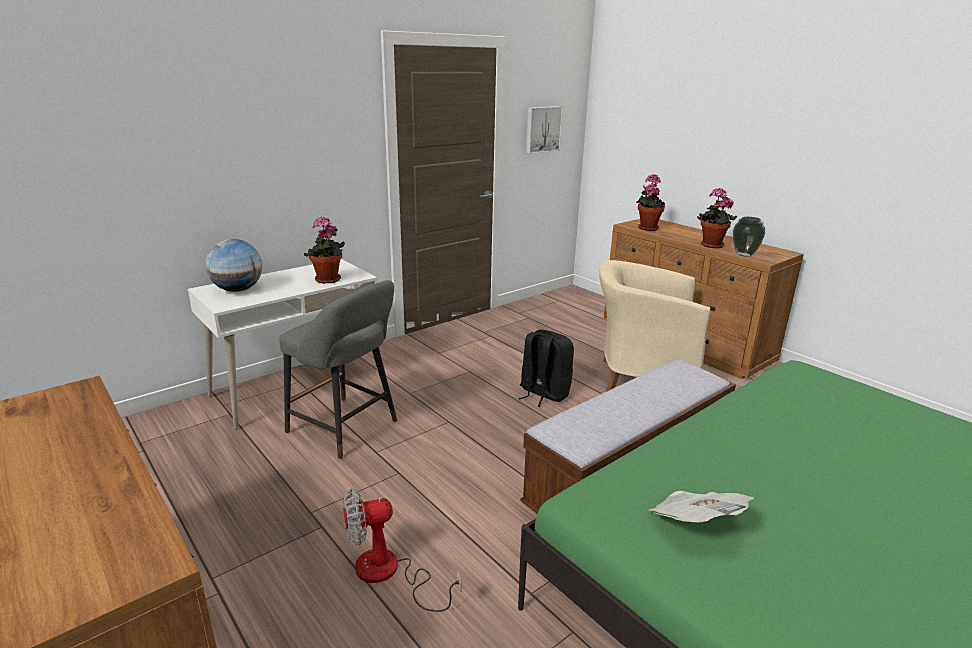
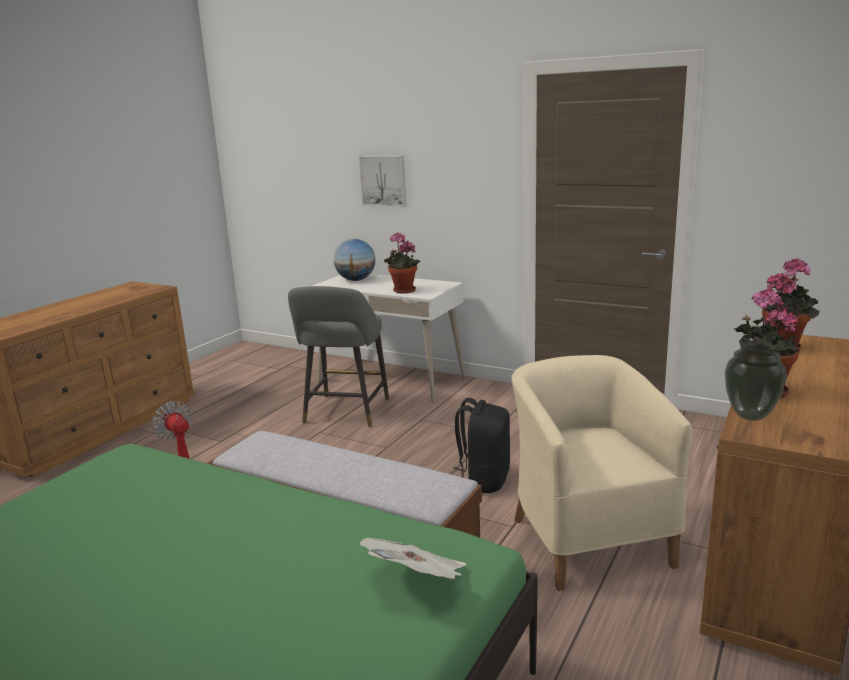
camera: 70 degrees right, 5 degrees down
picture [526,106,563,154] -> picture moved to [359,156,406,207]
newspaper [649,491,754,522] -> newspaper moved to [360,538,466,579]

